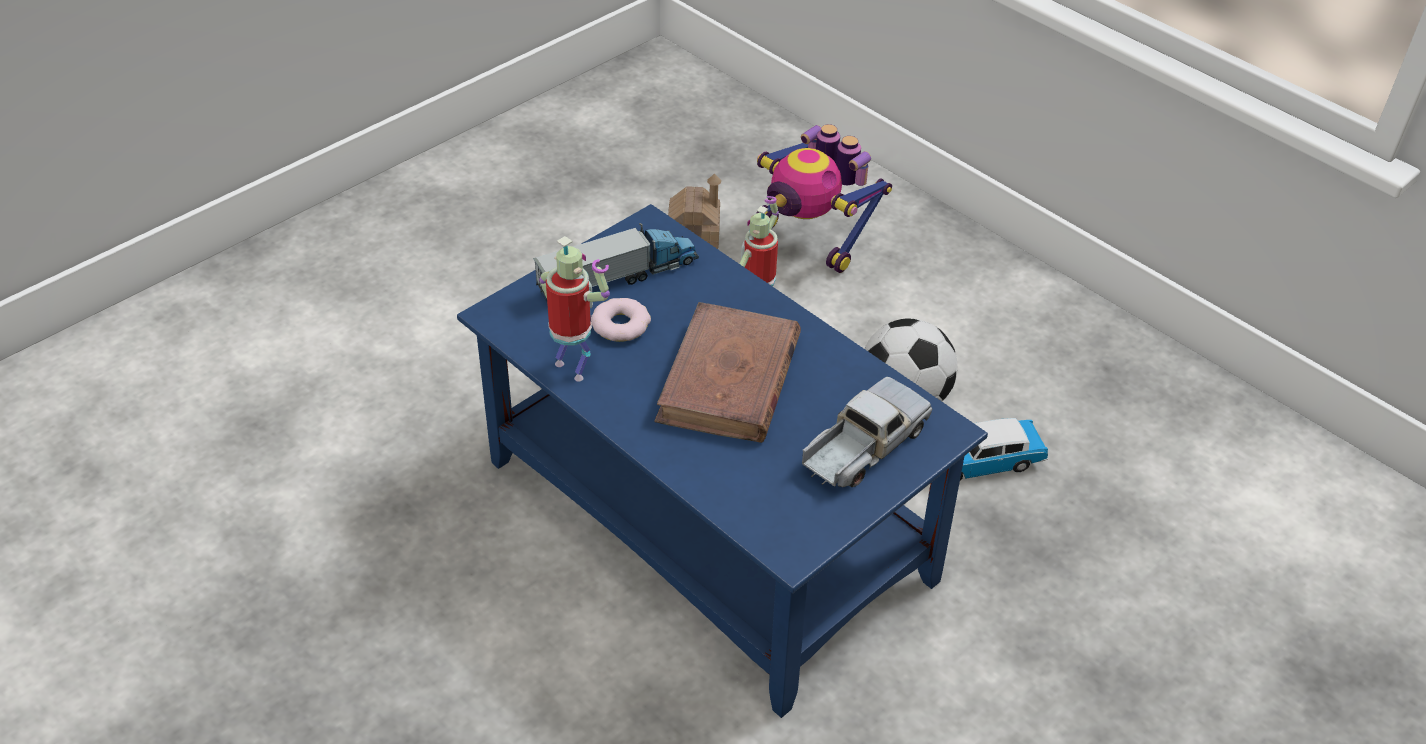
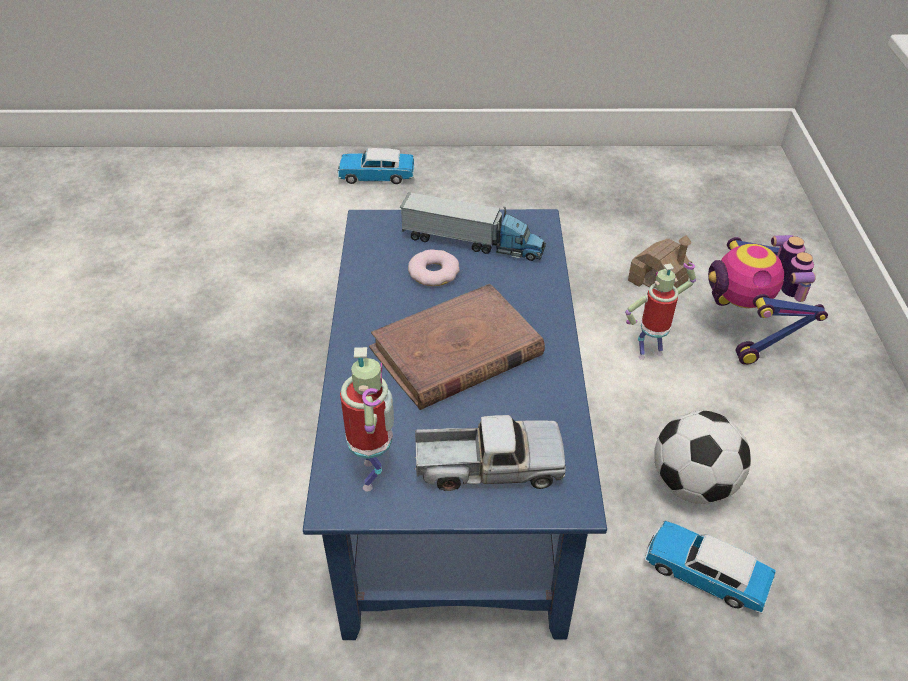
camera: 45 degrees right, 0 degrees up
toy robot [539,236,610,382] -> toy robot moved to [340,347,394,492]
none -> toy car [338,148,415,184]

